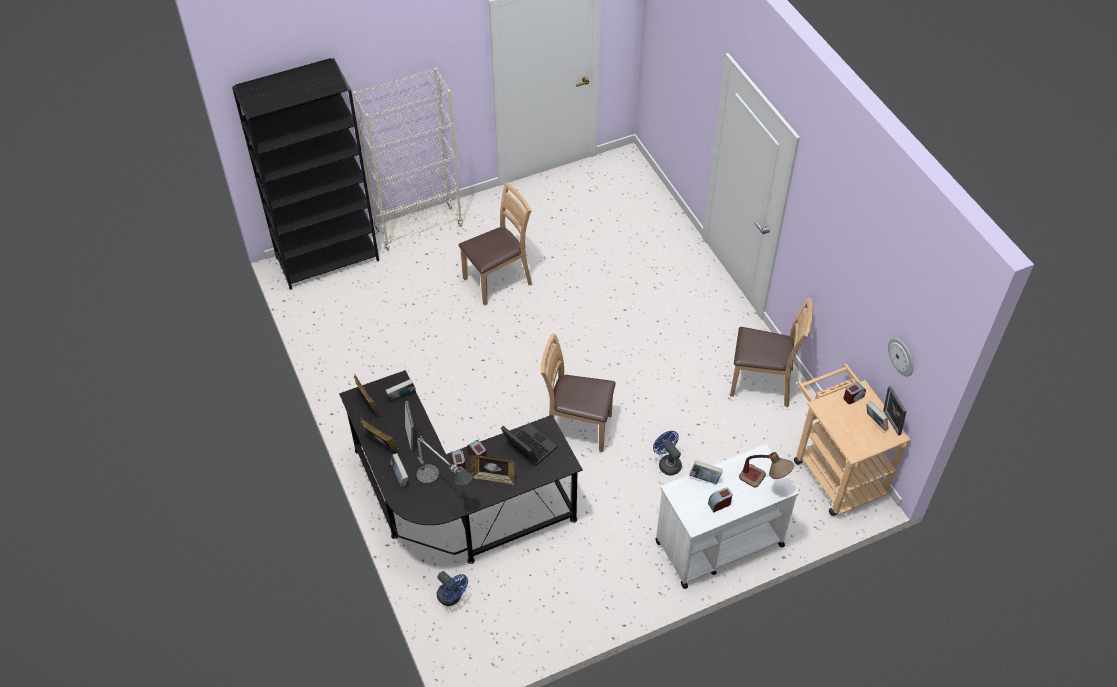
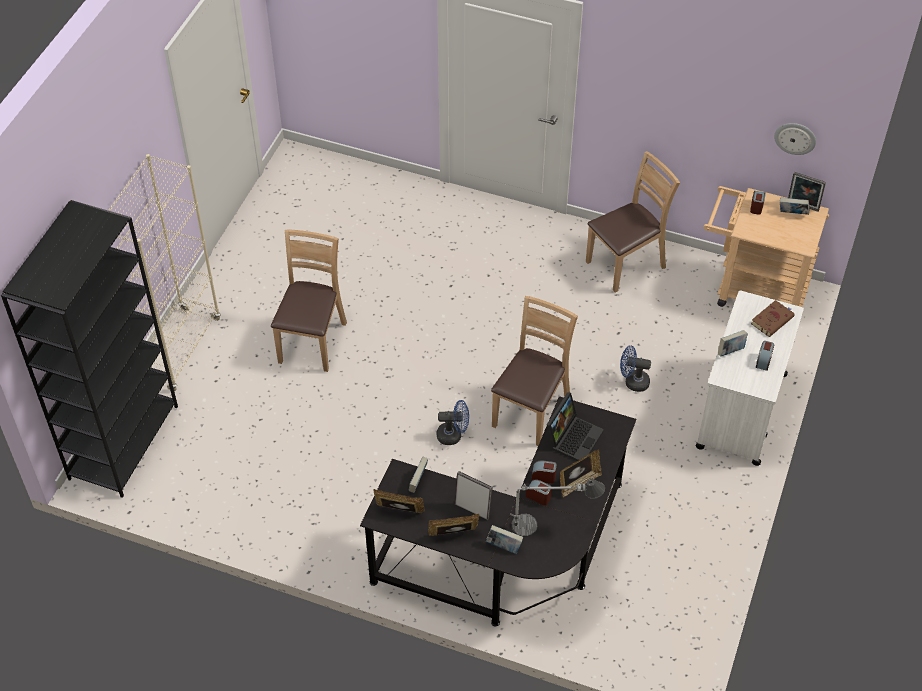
camera: 45 degrees left, 0 degrees up
blue fan [437,571,468,606] -> blue fan moved to [437,400,469,445]
laptop [501,423,557,466] -> laptop turned 120 degrees clockwise [547,392,604,461]
brown chair [541,333,616,452] -> brown chair turned 150 degrees clockwise [491,296,578,446]
table lamp [739,452,794,487] -> brown book [751,300,795,337]

